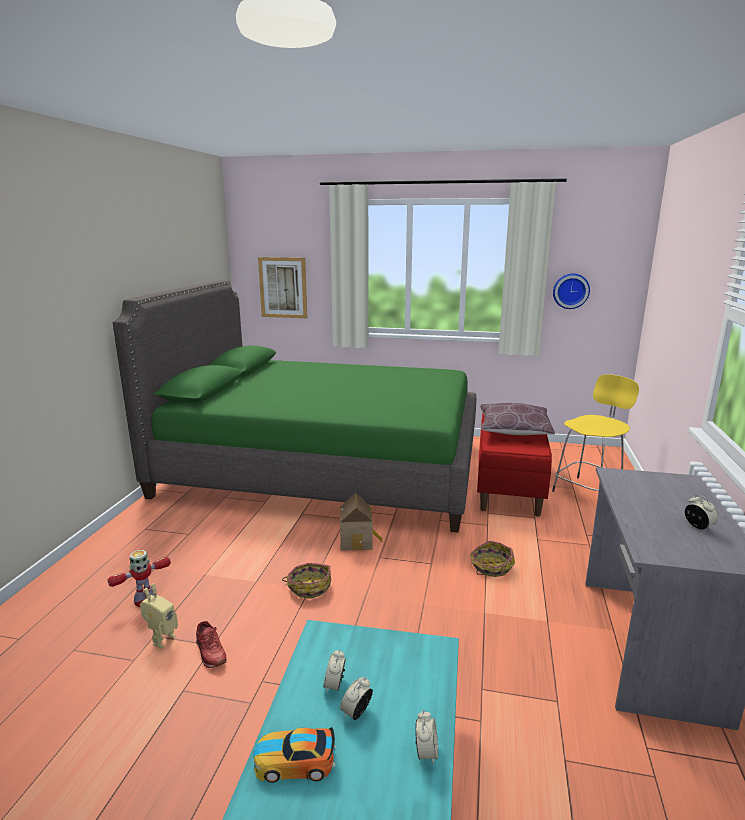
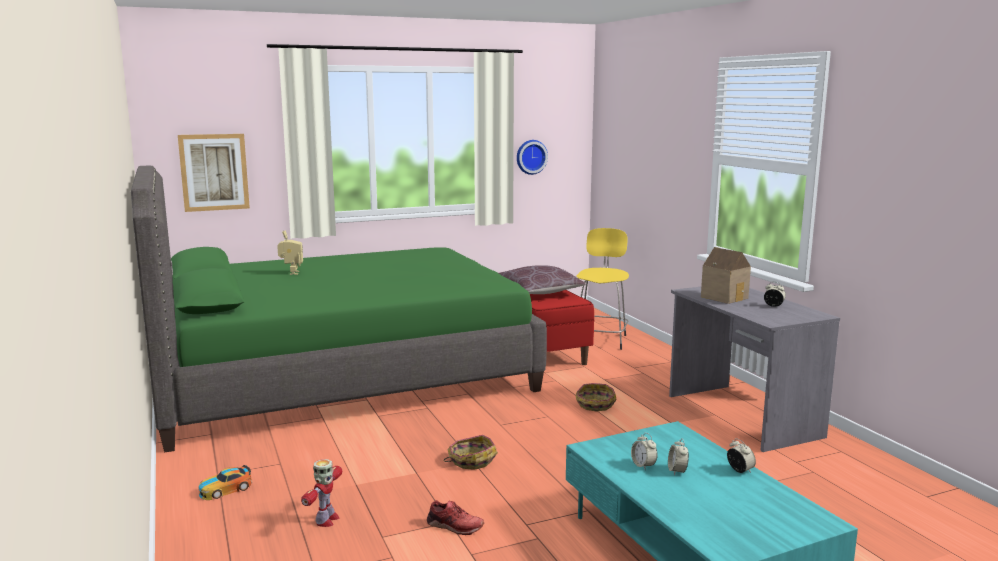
camera: 35 degrees left, 5 degrees down
toy robot [140,583,178,649] -> toy robot moved to [277,230,303,275]
toy car [254,727,336,783] -> toy car moved to [199,465,252,500]
toy house [340,493,383,550] -> toy house moved to [701,247,751,304]

